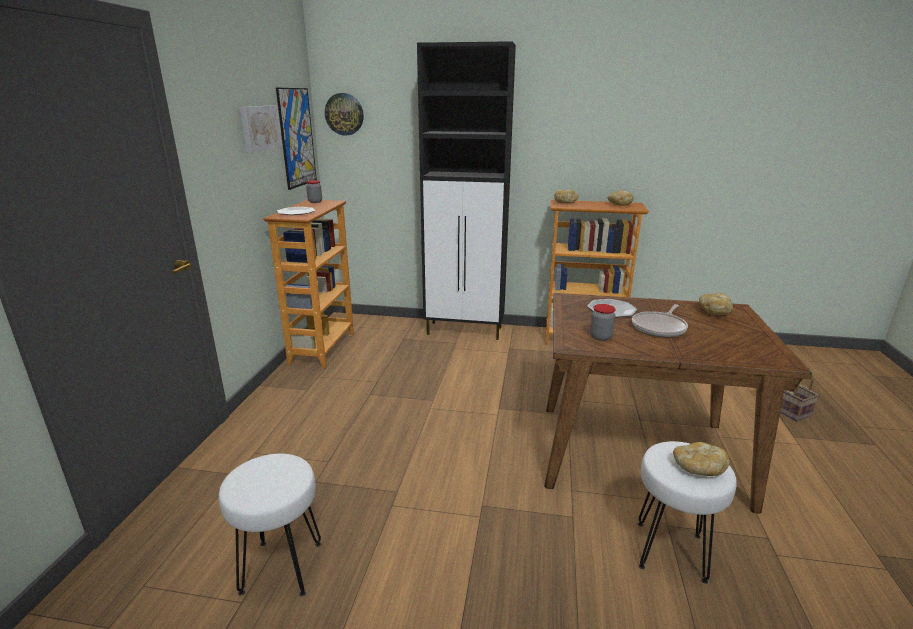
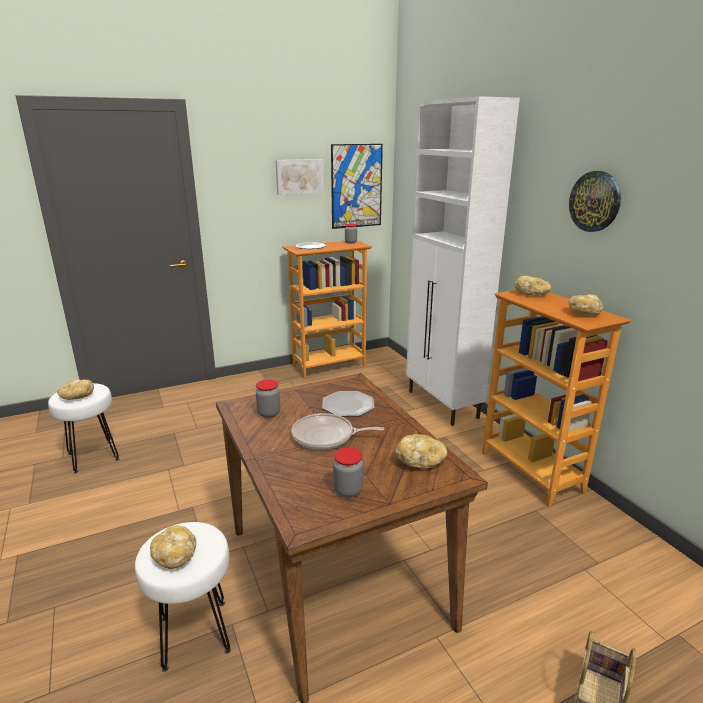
camera: 55 degrees right, 0 degrees up
wall clock [325,93,364,135] -> wall clock moved to [569,171,621,232]
black cabinet [417,41,516,340] -> white cabinet [406,96,520,426]
none -> bread [57,380,94,400]
none -> jar [333,448,363,497]

